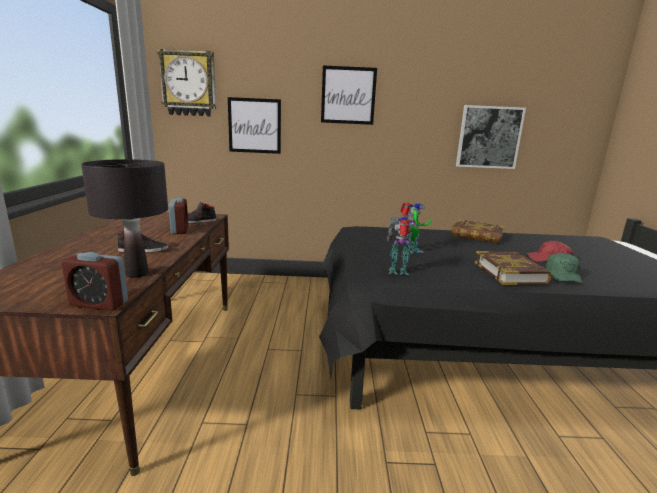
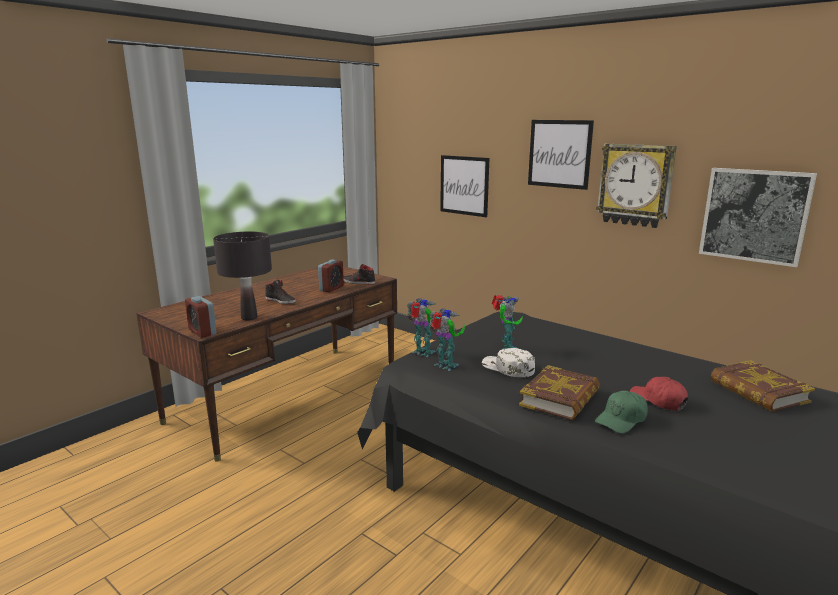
camera: 40 degrees right, 0 degrees up
wall clock [157,49,216,116] -> wall clock moved to [596,144,677,228]
book [451,219,505,243] -> book moved to [711,360,815,412]
none -> toy robot [407,298,440,357]
none -> white cap [482,348,535,377]

